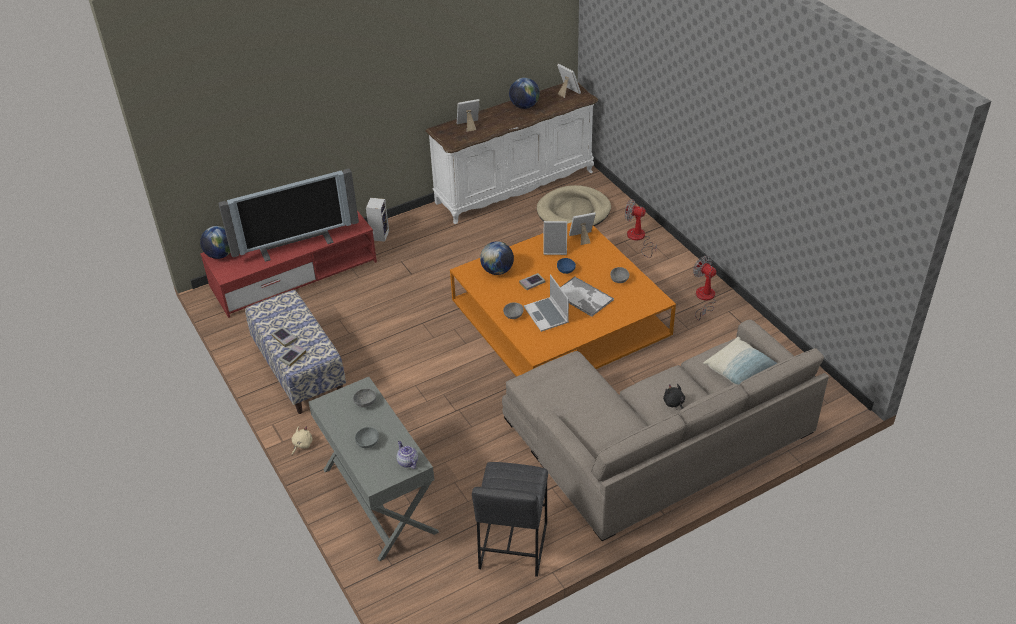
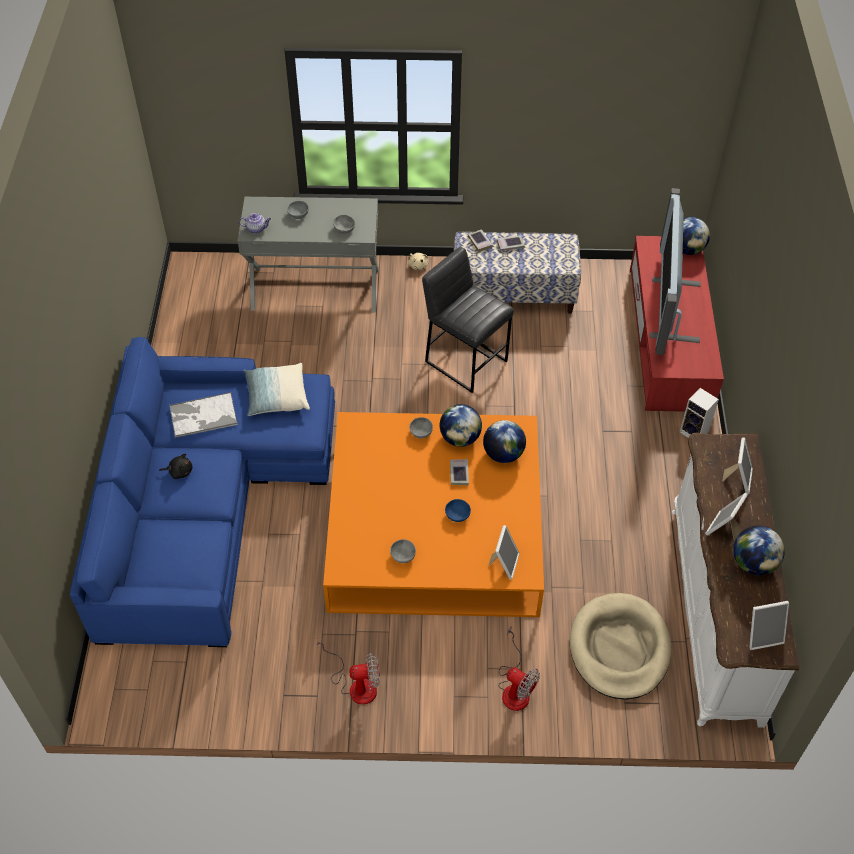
camera: 120 degrees right, 10 degrees up
grey stool [472,462,548,577] -> grey stool moved to [422,246,514,393]
beige sofa [502,320,829,541] -> blue sofa [70,337,335,647]
laptop [524,275,569,332] -> none
picture frame [544,221,567,255] -> picture frame moved to [705,493,748,541]
tray [560,276,614,317] -> tray moved to [169,392,238,438]
fan [625,199,657,258] -> fan turned 75 degrees clockwise [498,625,540,711]
pillow [703,337,777,385] -> pillow moved to [244,363,310,416]
none -> globe [440,404,482,447]

